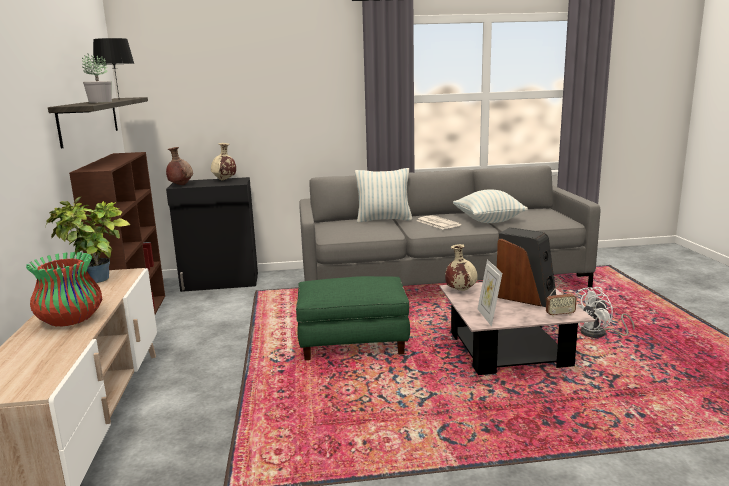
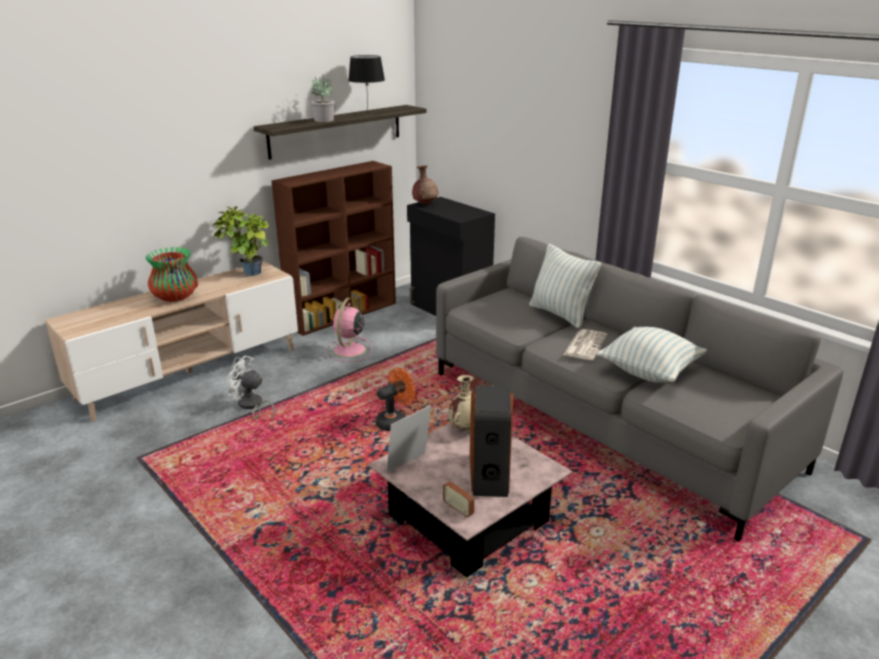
camera: 55 degrees right, 10 degrees up
beige vase [211,143,236,180] -> none
green ottoman [296,276,410,360] -> orange fan [376,367,416,431]
white fan [575,287,635,338] -> white fan moved to [227,356,275,420]
none -> pink fan [325,298,372,362]

